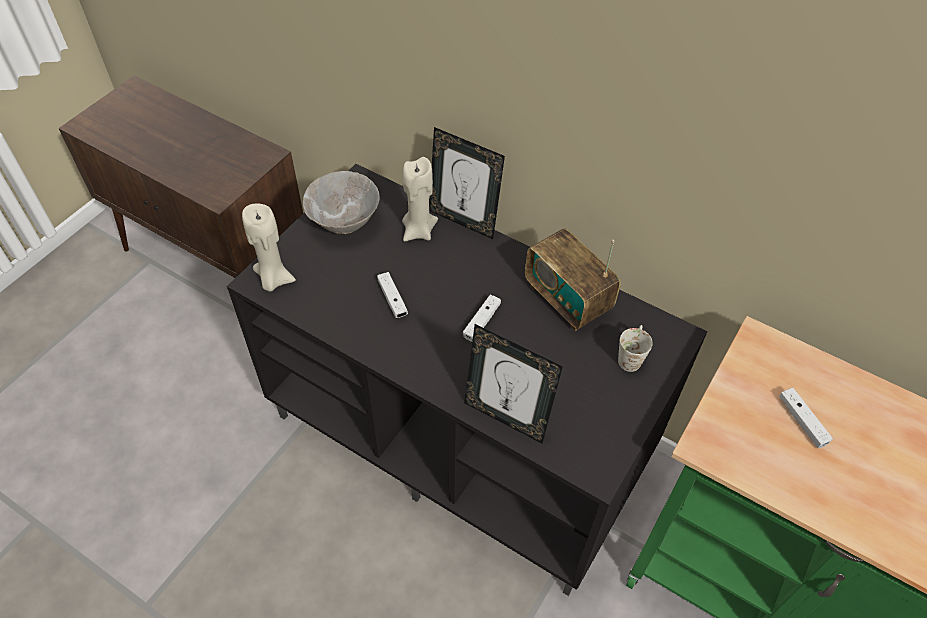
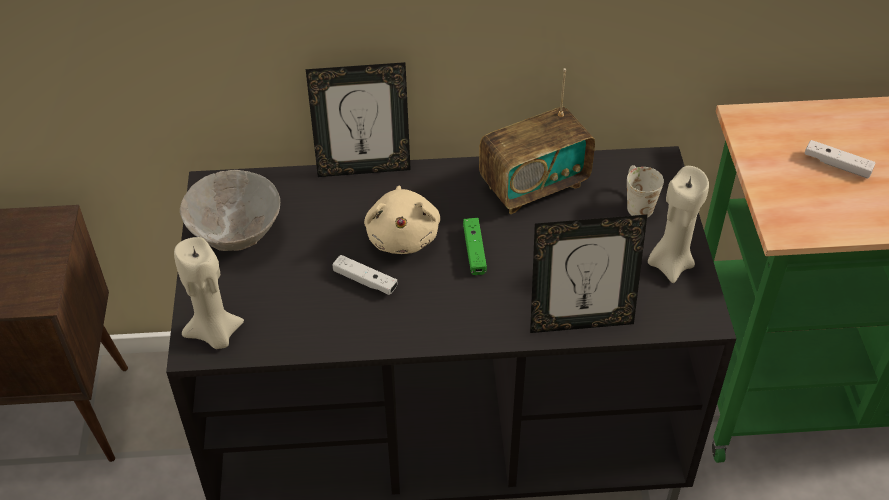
camera: 35 degrees left, 5 degrees down
beige candle [402,157,438,241] -> beige candle moved to [648,166,709,283]
white game controller [463,295,501,342] -> green game controller [463,218,487,275]
radio [525,229,620,331] -> radio turned 45 degrees counterclockwise [479,68,595,215]
none -> beige plush toy [364,186,440,254]

